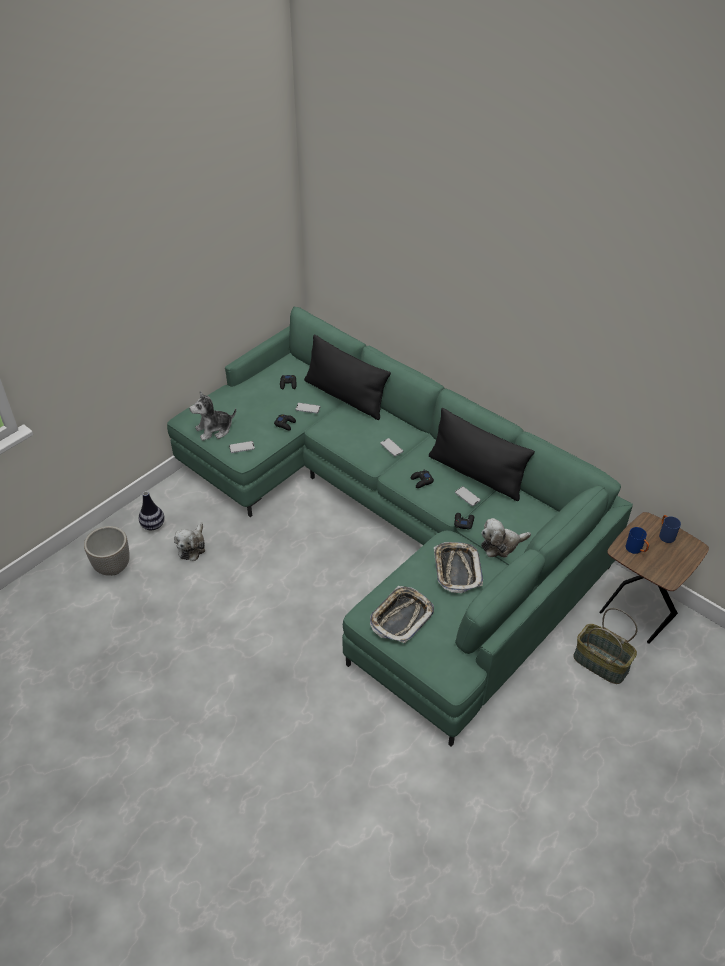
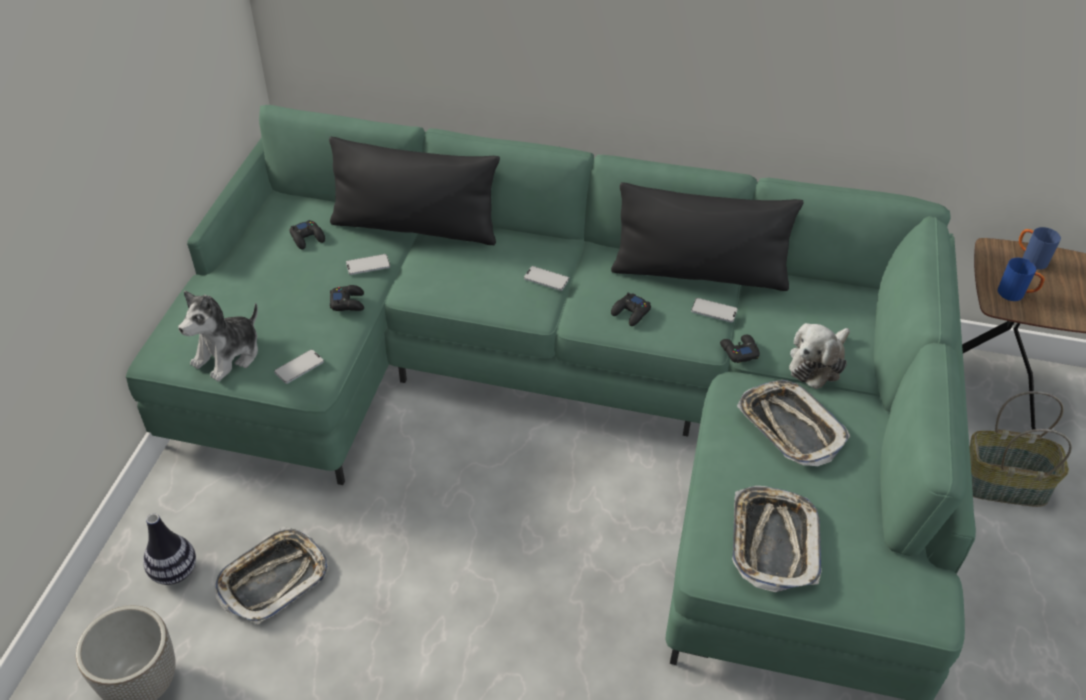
camera: 30 degrees left, 0 degrees up
plush toy [174,522,205,561] -> tray [214,527,329,625]

